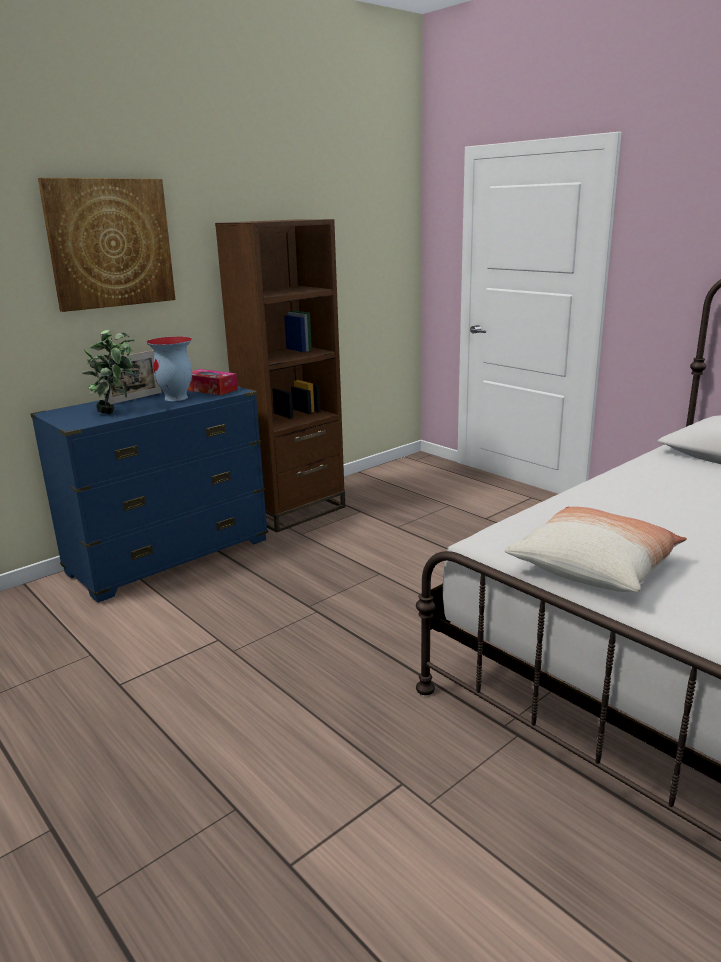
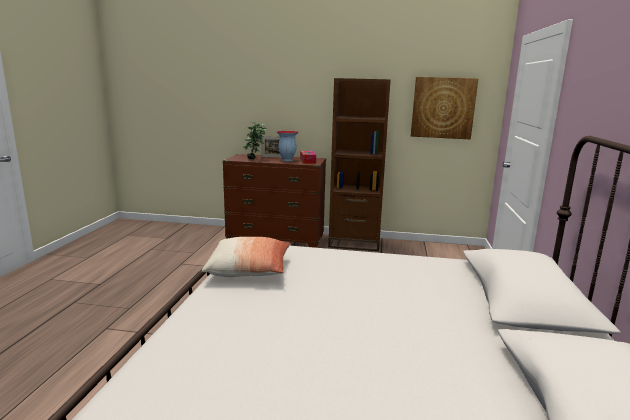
camera: 50 degrees right, 5 degrees down
blue dresser [30,386,268,603] -> brown dresser [222,154,326,248]
picture [38,178,175,312] -> picture moved to [411,77,479,139]

